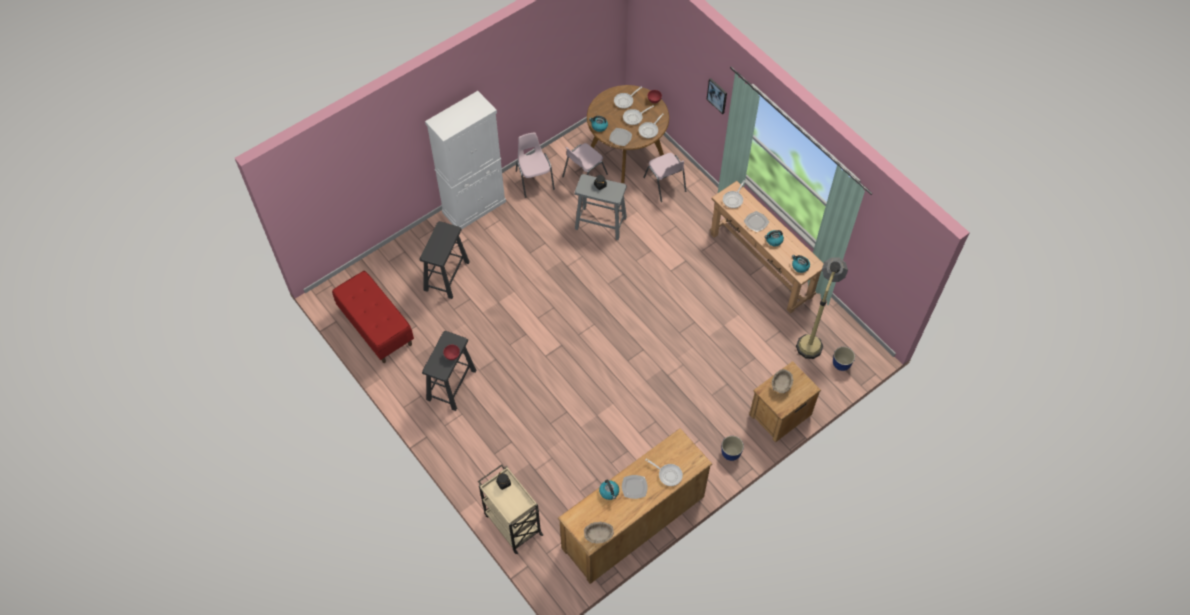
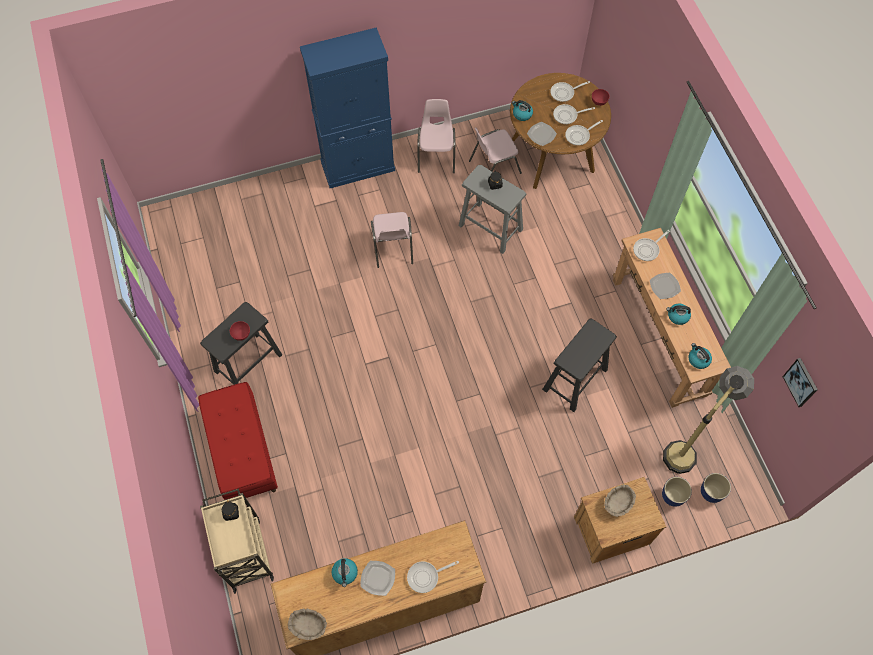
camera: 20 degrees right, 5 degrees up
red bench [332,271,414,363] -> red bench moved to [198,382,278,500]
black stool [419,221,470,299] -> black stool moved to [542,318,617,412]
white cabinet [425,91,506,229] -> blue cabinet [300,27,395,188]
pink chair [643,153,686,202] -> pink chair moved to [371,212,413,268]
frying pan [645,459,683,486] -> frying pan turned 105 degrees clockwise [407,561,459,593]
picture [706,78,727,114] -> picture moved to [782,358,818,407]
planter [721,436,744,461] -> planter moved to [662,477,692,507]

